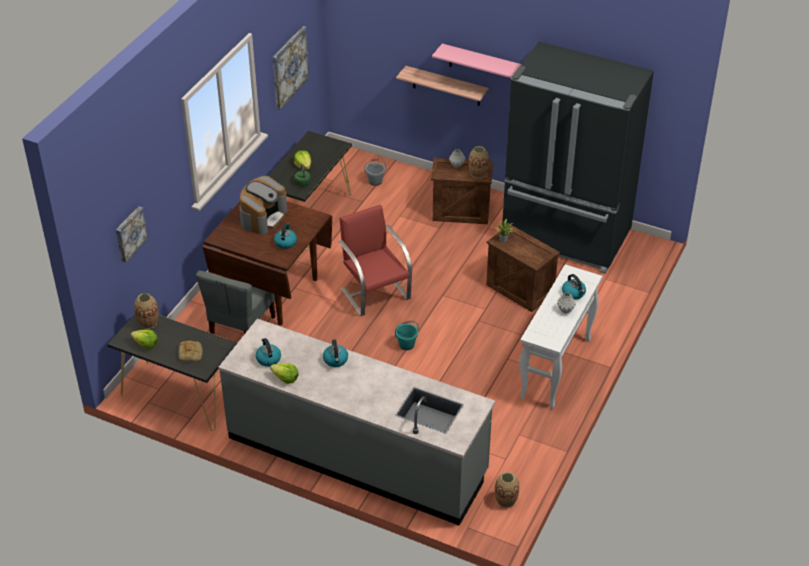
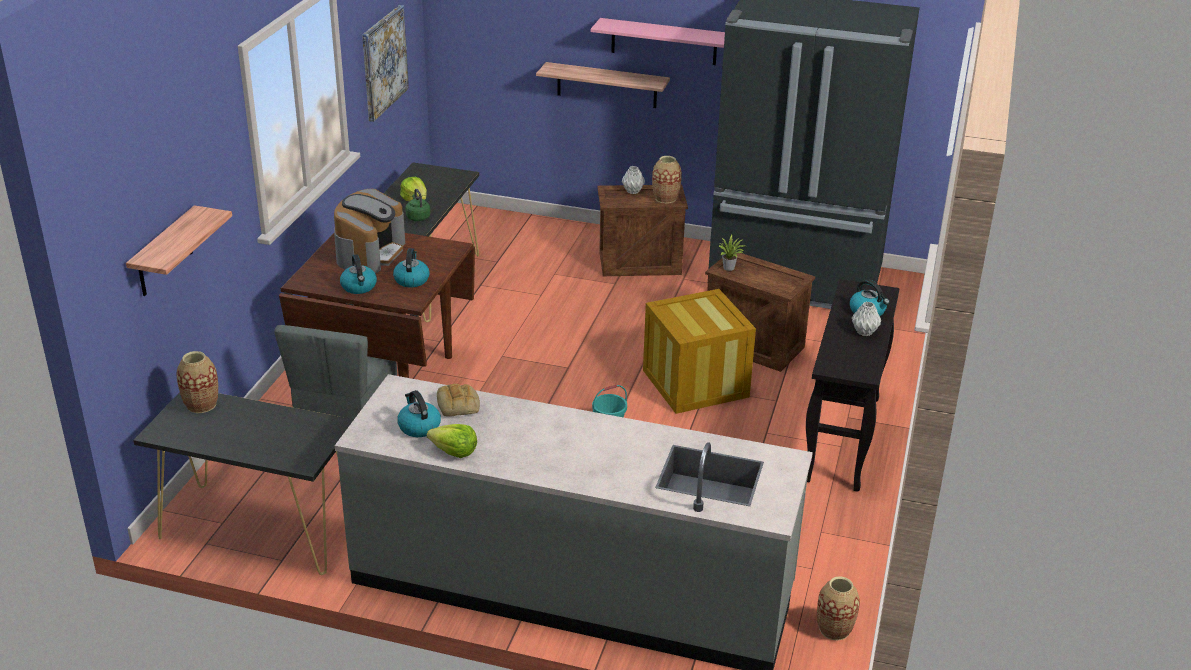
camera: 10 degrees left, 10 degrees down
picture [116,206,148,263] -> shelf [126,205,232,296]
lettuce [131,329,158,349] -> none
bread [178,341,203,362] -> bread moved to [437,384,480,416]
kettle [323,339,348,367] -> kettle moved to [340,254,377,294]
red chair [338,205,412,316] -> none
grey bucket [364,158,386,186] -> none
white console table [519,264,602,409] -> black console table [806,279,900,492]
none -> crate [643,289,756,414]

